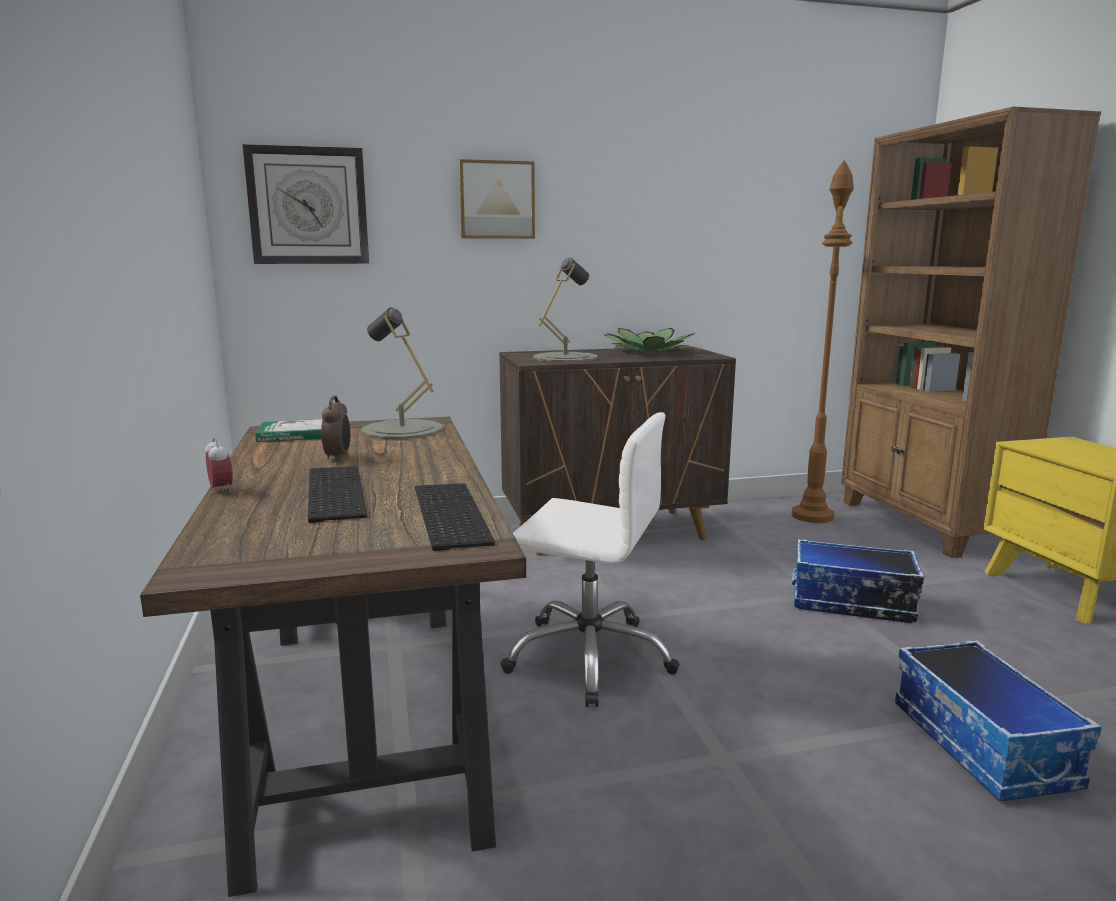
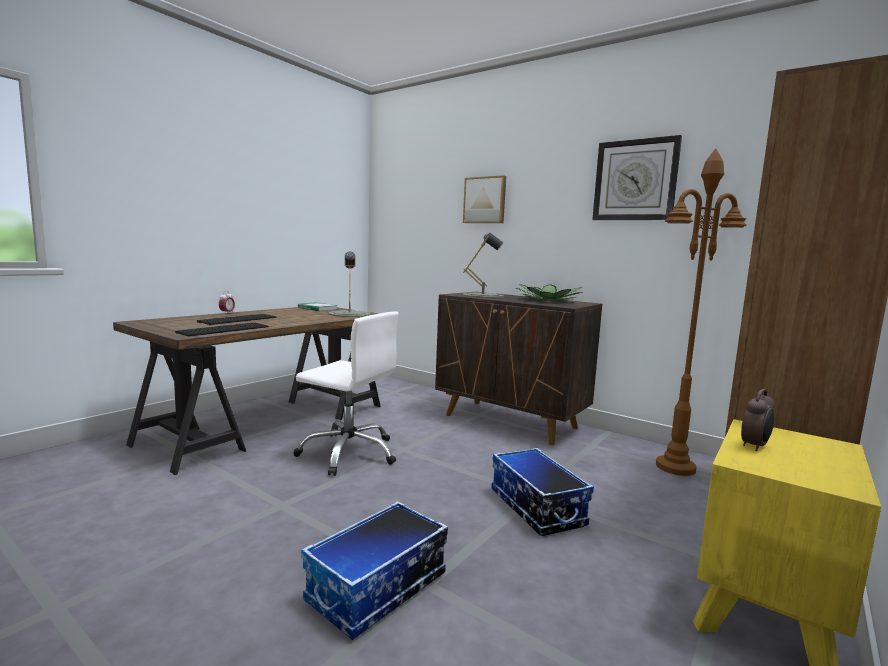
camera: 50 degrees right, 5 degrees down
wall clock [243,144,369,264] -> wall clock moved to [592,135,682,220]
alarm clock [321,396,351,461] -> alarm clock moved to [741,389,775,451]
white office chair [500,412,680,707] -> white office chair turned 45 degrees counterclockwise [293,311,398,476]

